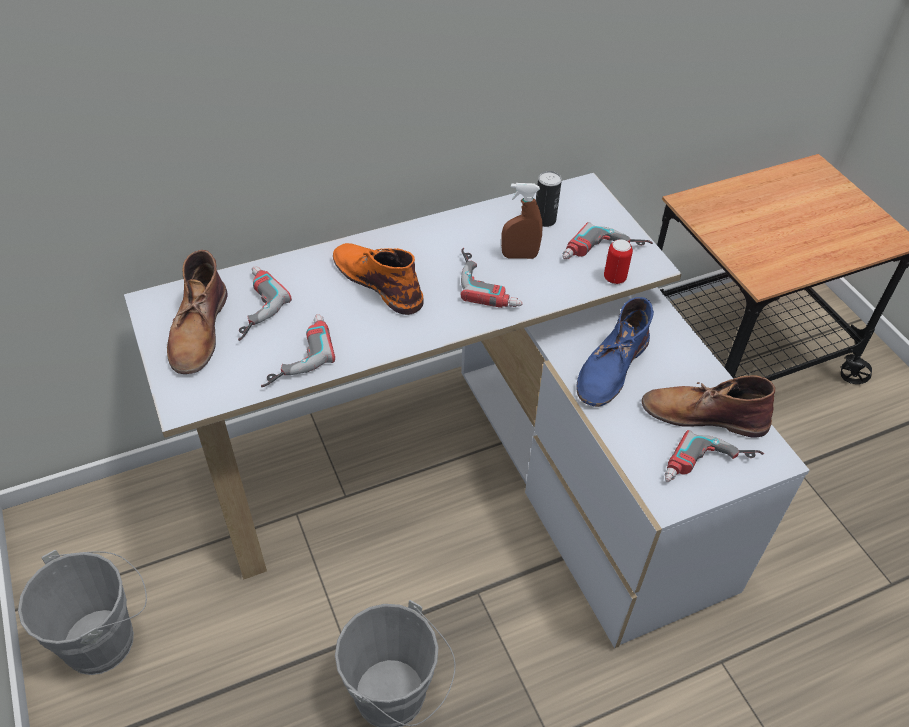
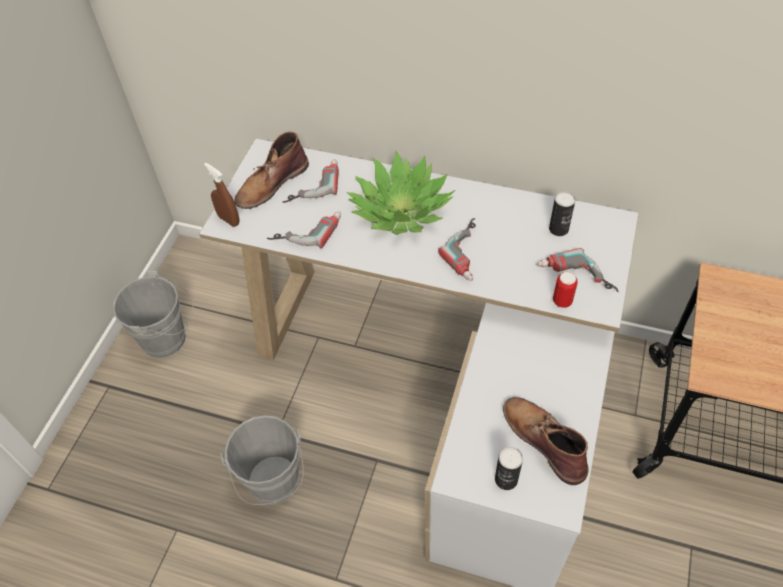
camera: 45 degrees right, 5 degrees up
orange boot [333,243,424,315] -> potted plant [347,150,456,235]
brown spray bottle [501,183,543,259] -> brown spray bottle moved to [204,163,239,227]
blue boot [576,297,654,407] -> none
power drill [664,430,764,482] -> can [495,447,523,490]

